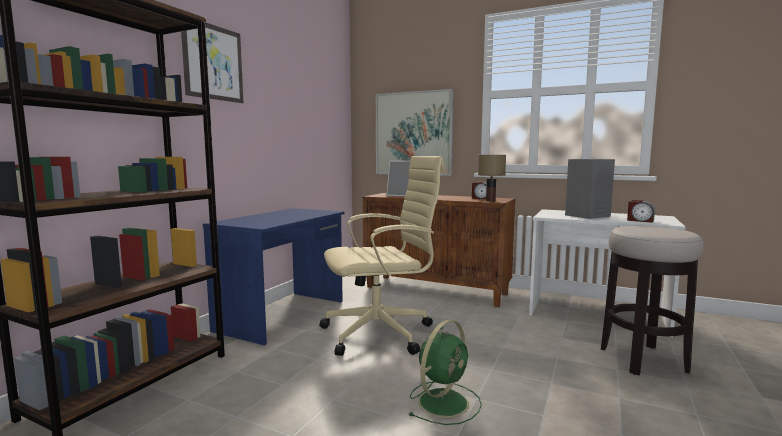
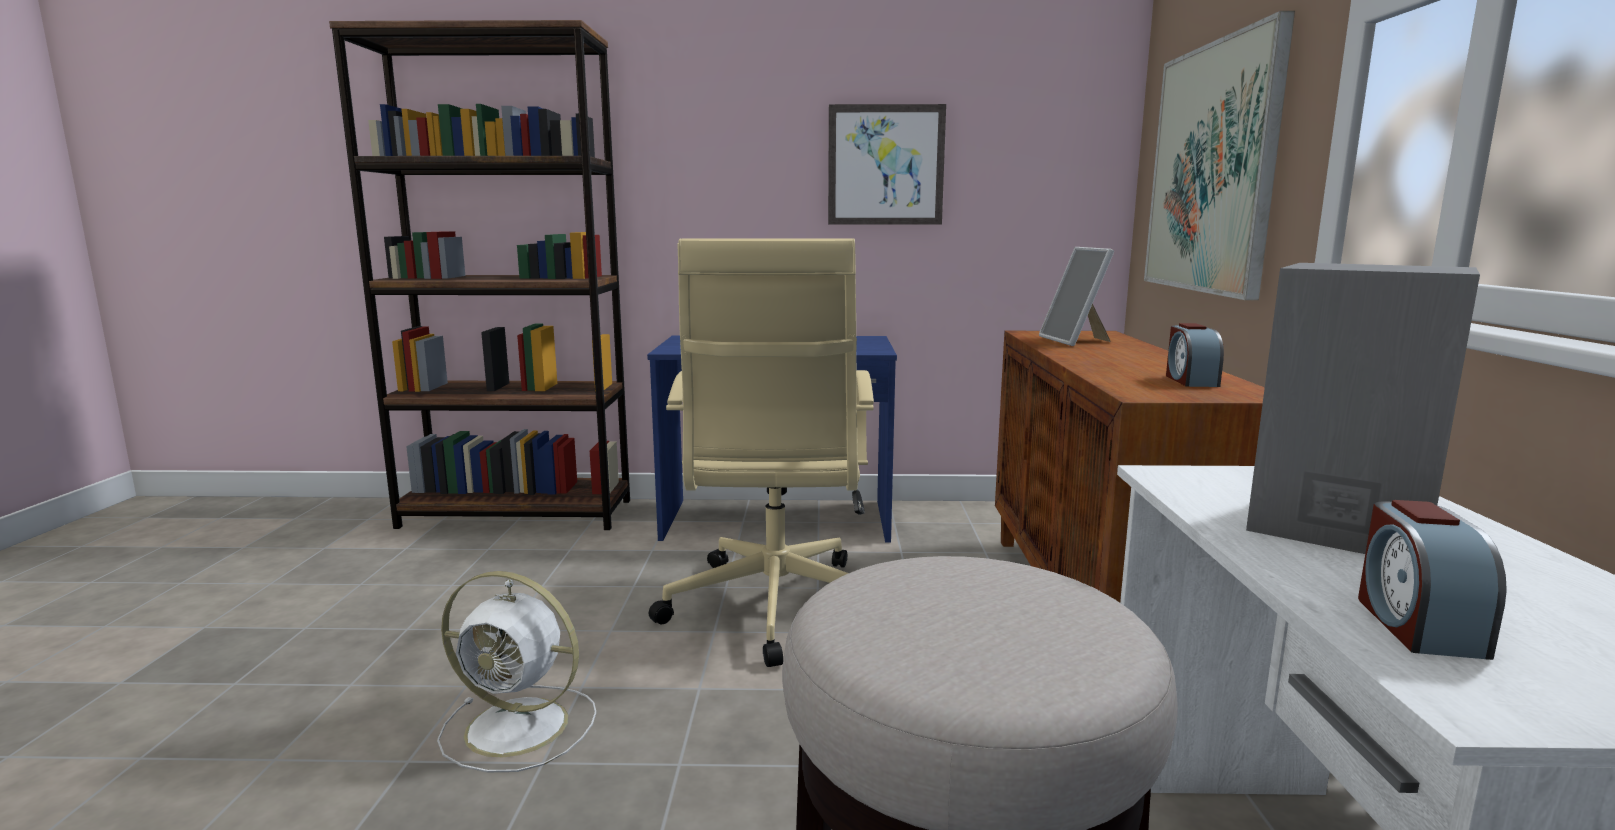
camera: 65 degrees right, 5 degrees up
picture [181,22,244,103] -> picture moved to [828,104,946,224]
beige office chair [319,156,444,356] -> beige office chair turned 45 degrees clockwise [649,238,874,667]
green fan [408,320,482,425] -> white fan [437,571,596,772]
table lamp [478,155,506,202] -> none

